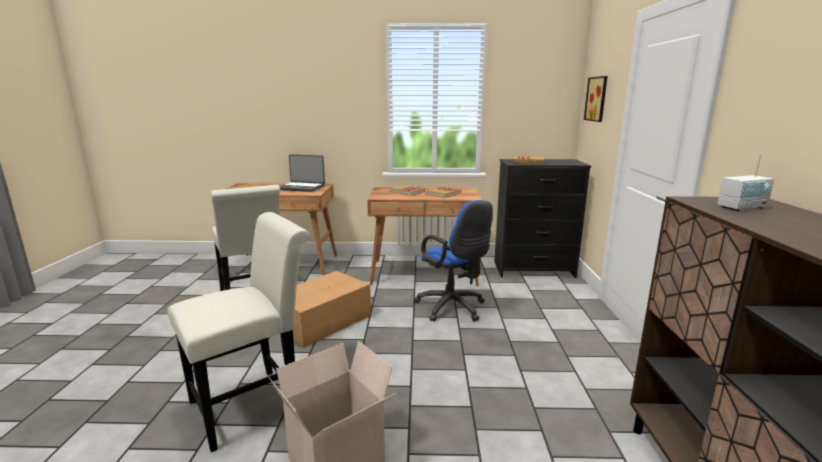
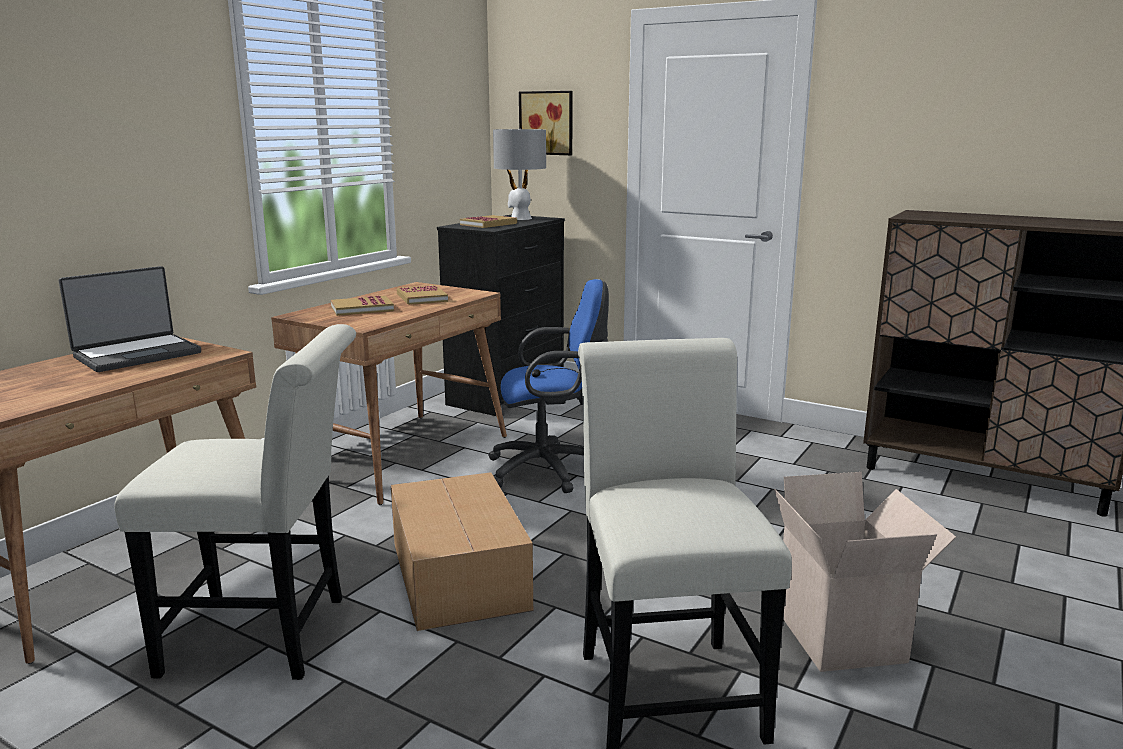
camera: 60 degrees left, 0 degrees up
radio [717,153,774,211] -> none
none -> grey table lamp [493,128,546,220]

